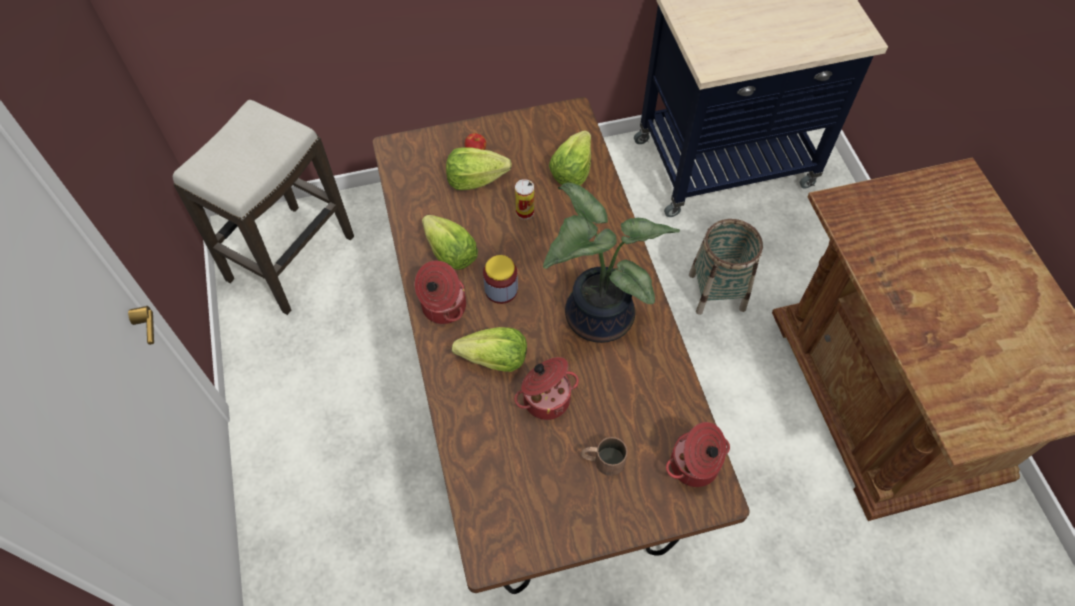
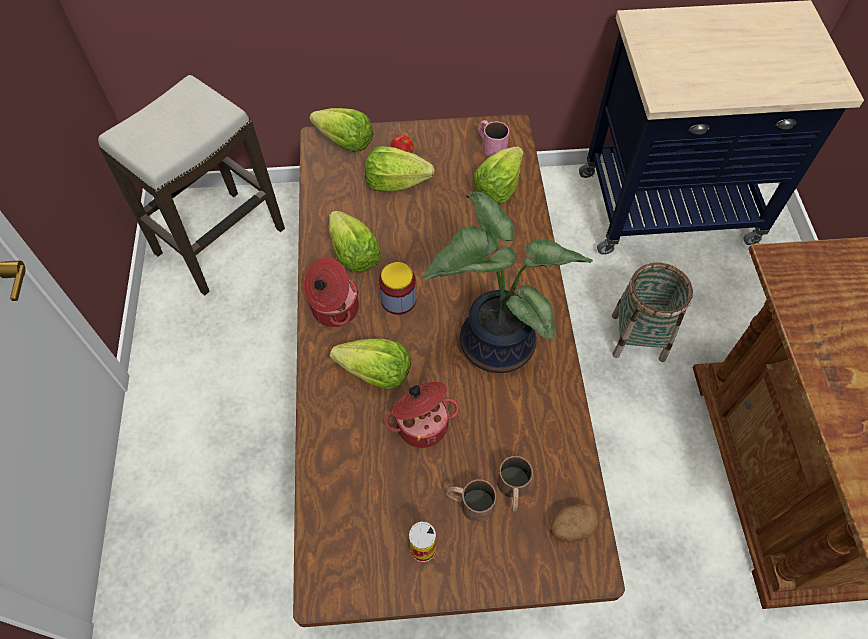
camera: 10 degrees right, 0 degrees up
can [515,179,534,220] -> can moved to [409,521,436,562]
cooking pot [666,422,730,487] -> potato [551,504,599,542]
none -> lettuce [309,108,374,152]
none -> pink mug [478,120,509,157]
none -> brown mug [497,456,533,511]

